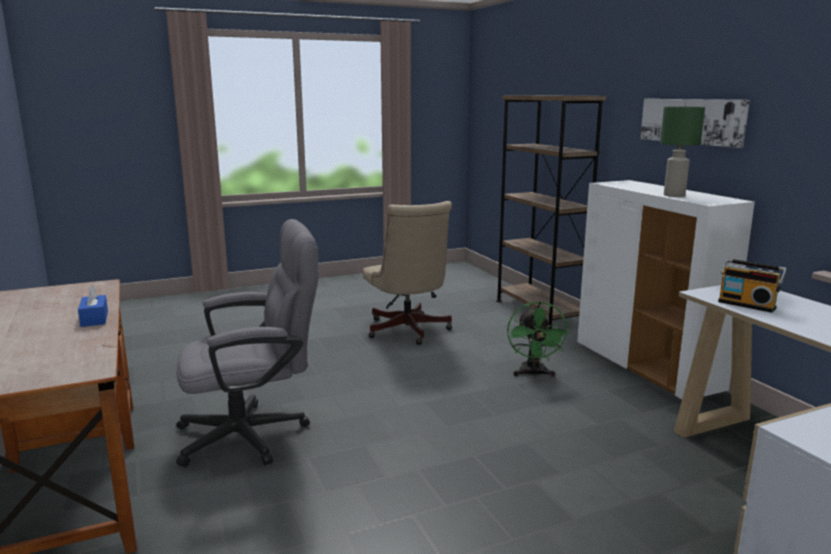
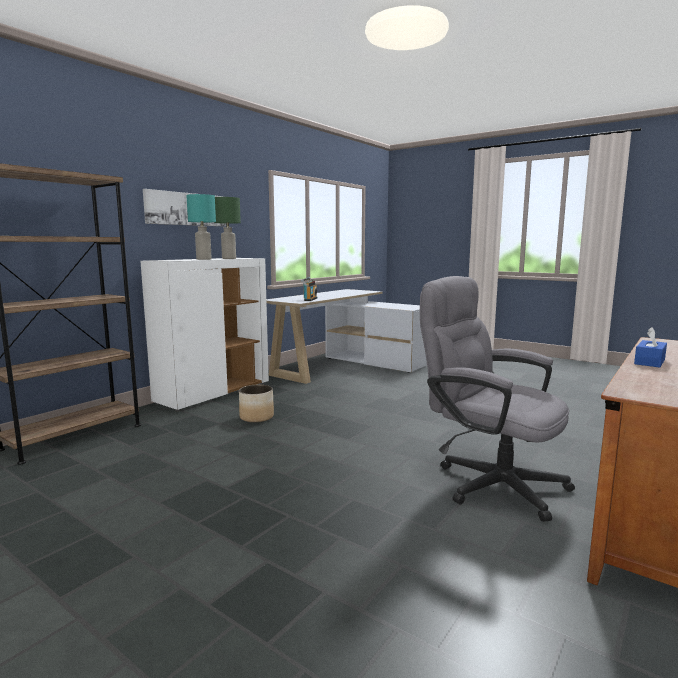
camera: 120 degrees left, 5 degrees down
beige office chair [363,201,452,345] -> none
green fan [507,301,570,377] -> planter [239,385,274,423]
none -> turquoise table lamp [186,194,216,260]

